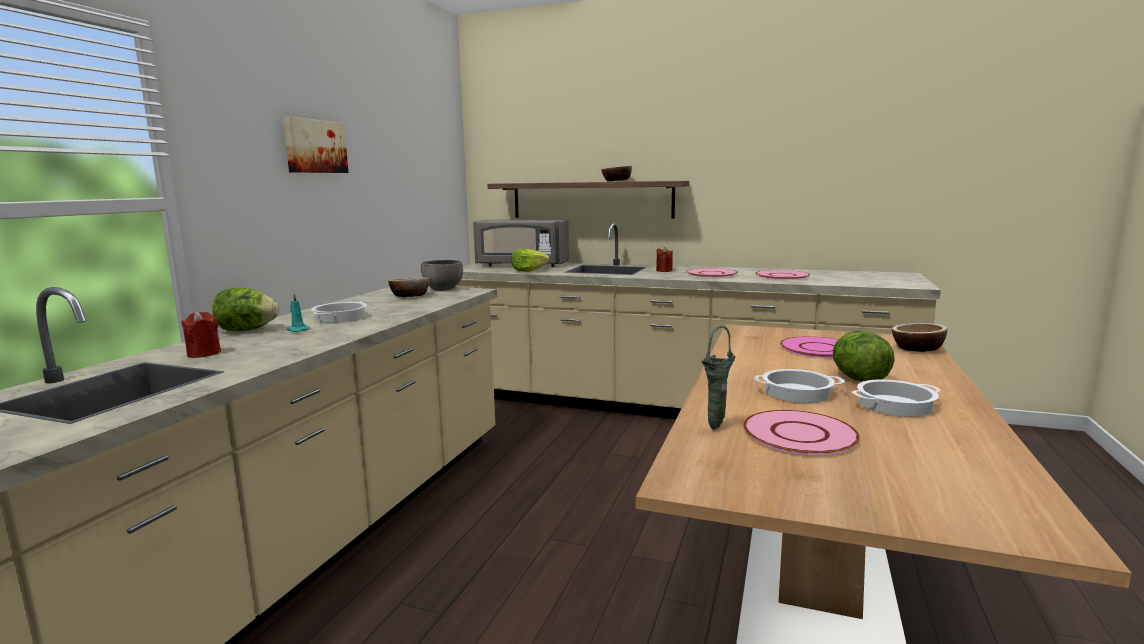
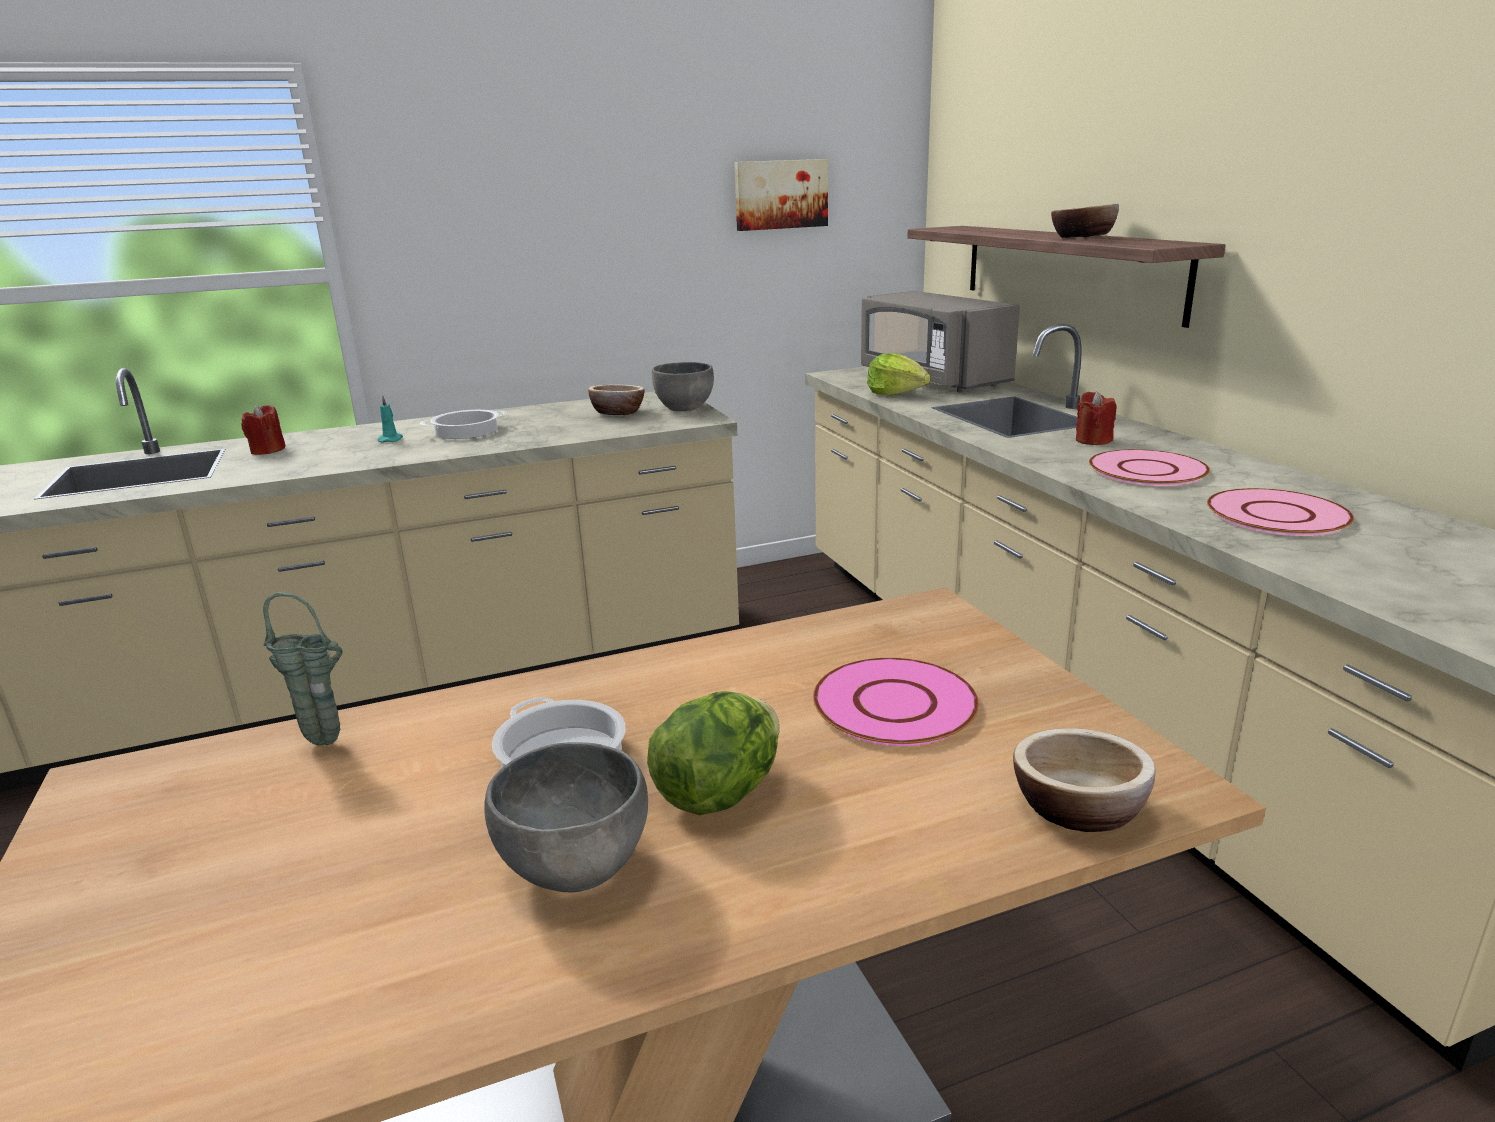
camera: 50 degrees right, 10 degrees up
lettuce [212,288,279,332] -> none
picture [283,117,349,173] -> picture moved to [734,159,828,231]
pink plate [743,410,860,456] -> none
cooking pot [851,379,941,417] -> grey bowl [484,742,648,892]

